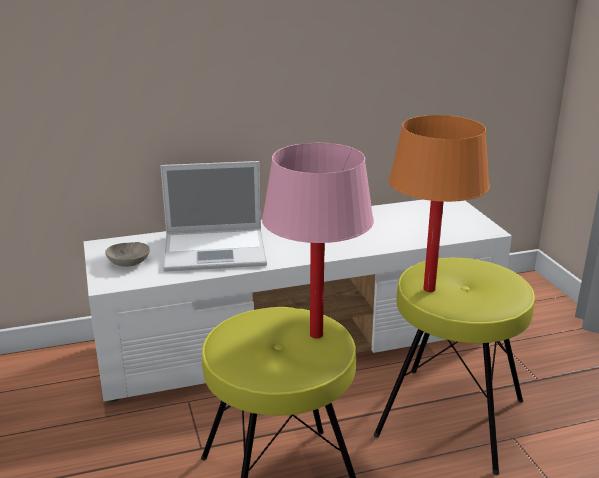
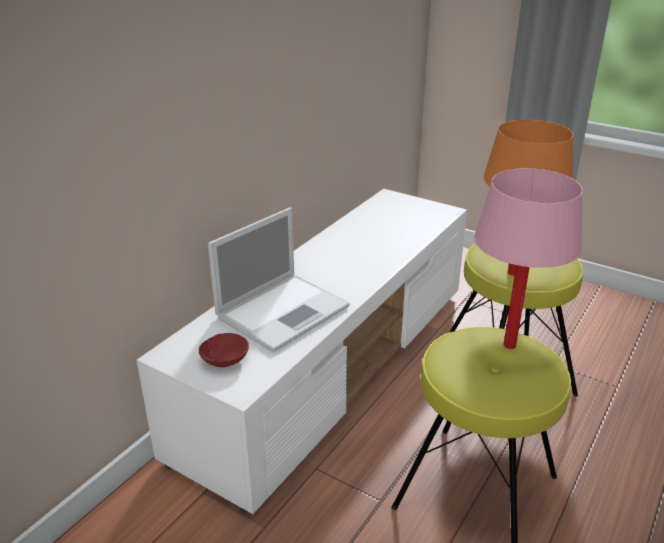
camera: 40 degrees left, 5 degrees up
beige bowl [105,242,150,267] -> red bowl [199,333,249,367]

